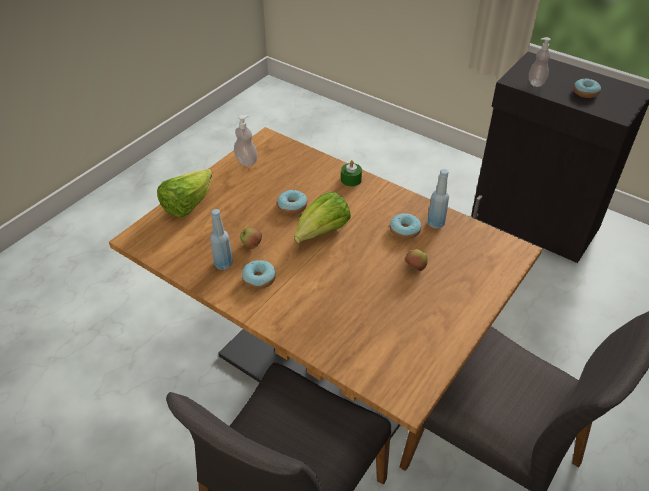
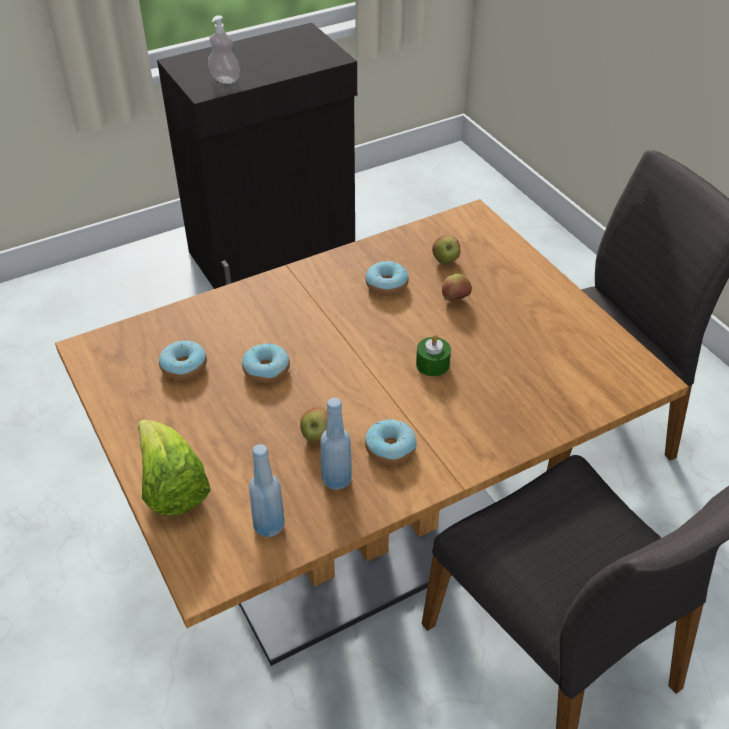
camera: 65 degrees left, 0 degrees up
soap dispenser [234,115,258,166] -> none
lettuce [294,192,351,243] -> none
green candle [341,160,362,187] -> green candle moved to [416,335,451,376]
blue bottle [427,169,449,229] -> blue bottle moved to [249,444,285,537]
donut [573,79,601,98] -> donut moved to [159,341,207,380]
none -> apple [432,235,460,264]

